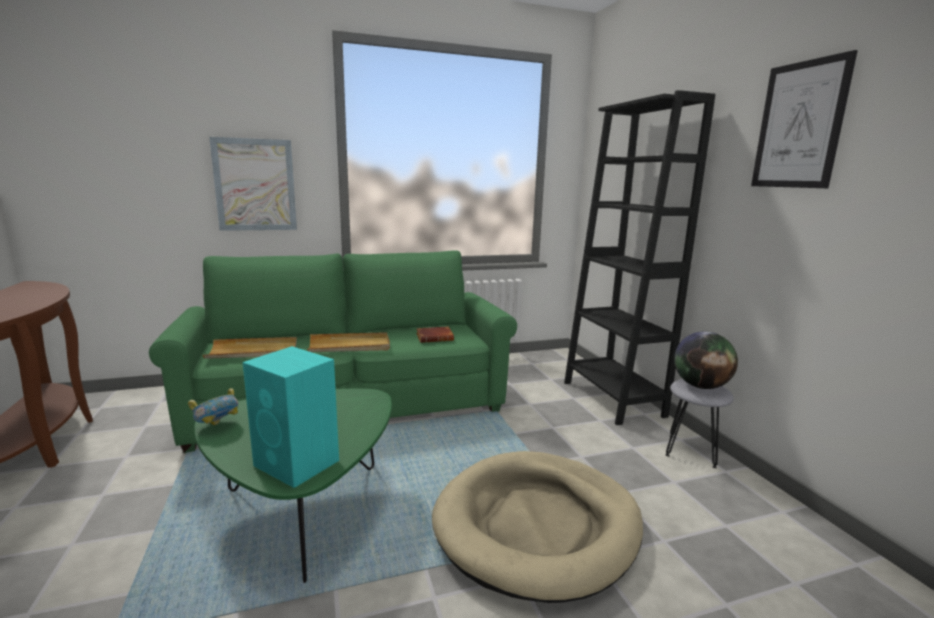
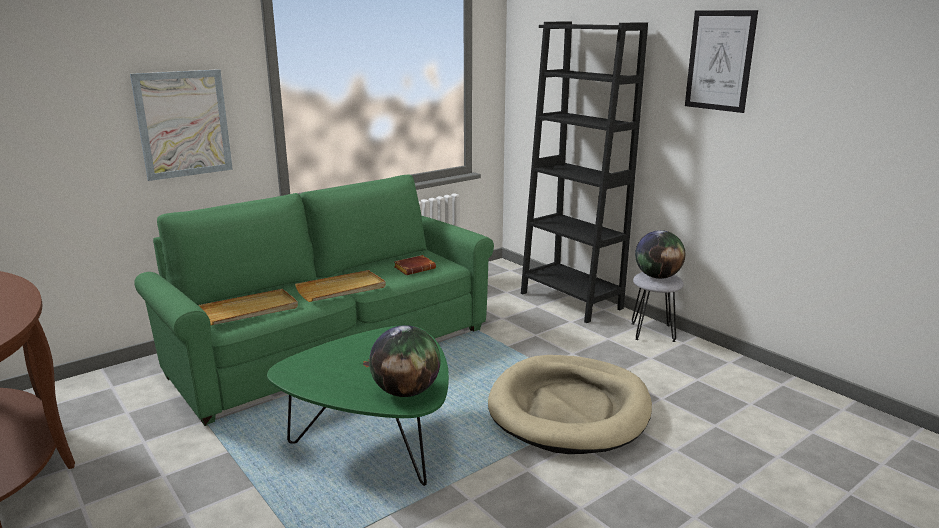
camera: 20 degrees left, 5 degrees up
bowl [188,388,238,425] -> none
turquoise speaker [243,346,339,488] -> globe [369,325,440,397]

